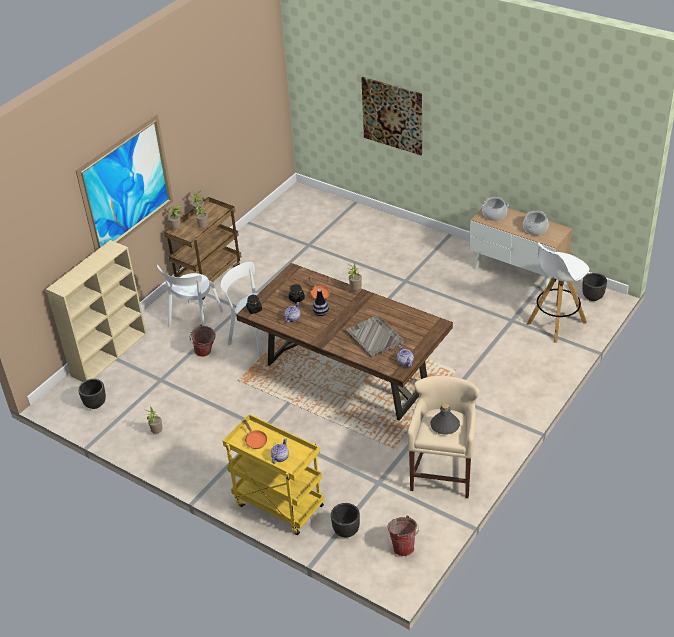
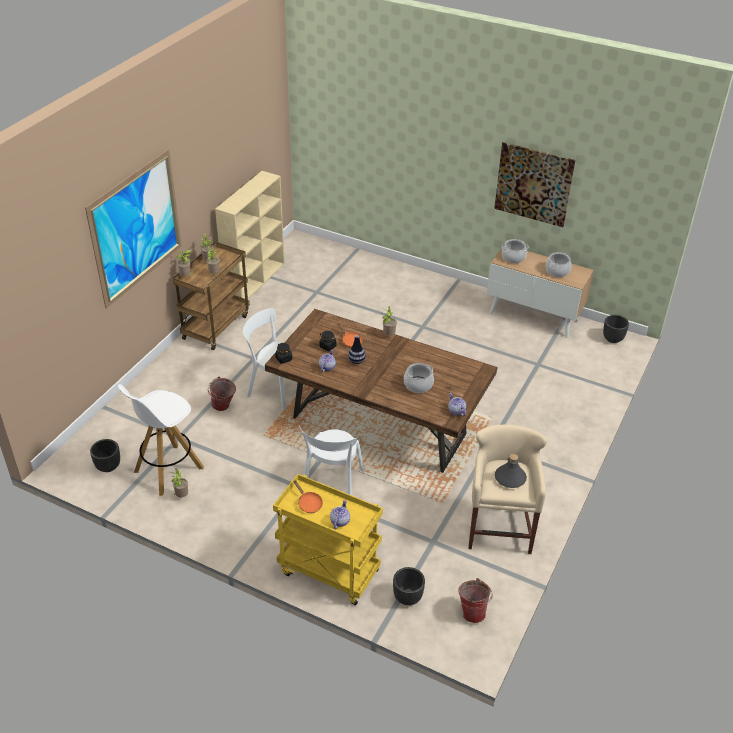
camera: 10 degrees left, 0 degrees up
beige bookcase [46,240,147,382] -> beige bookcase moved to [215,171,285,299]
white chair [157,265,223,327] -> white chair moved to [299,425,364,495]
grey tray [345,315,404,358] -> cooking pot [404,363,434,393]
picture [361,77,422,155] -> picture moved to [494,142,575,227]
white stool [527,242,589,343] -> white stool moved to [118,384,204,496]

